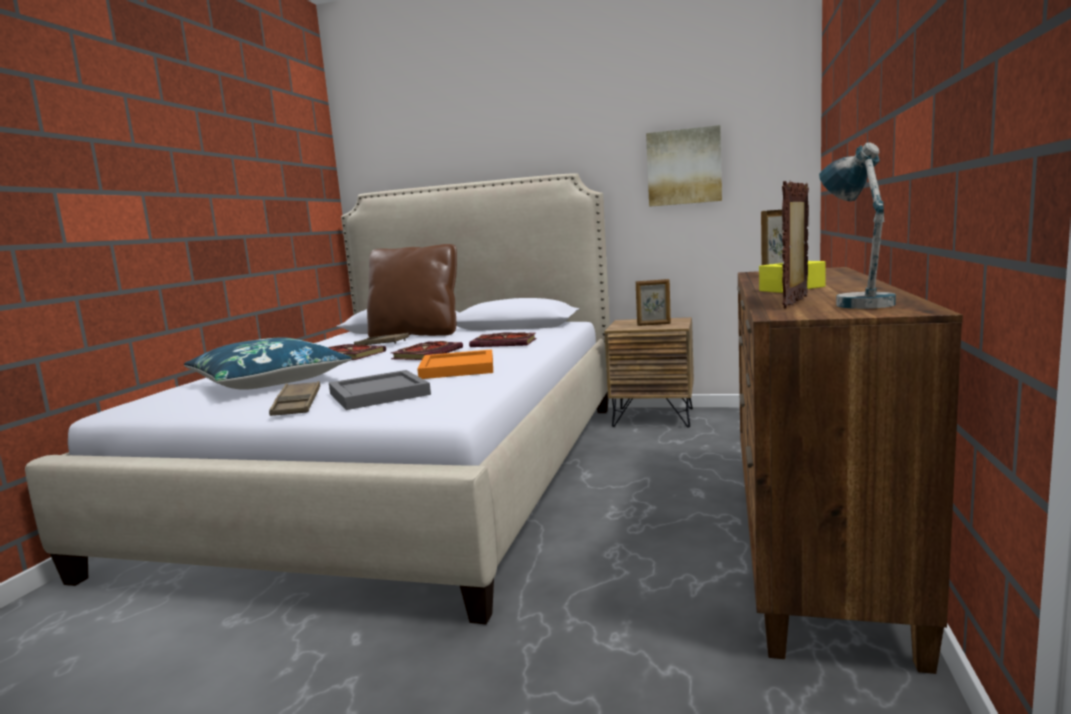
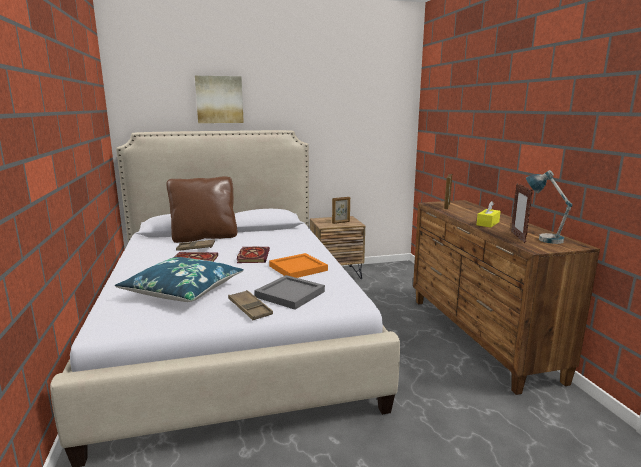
camera: 30 degrees left, 5 degrees up
book [469,332,537,347] -> none
picture [646,125,722,207] -> picture moved to [195,76,244,123]

